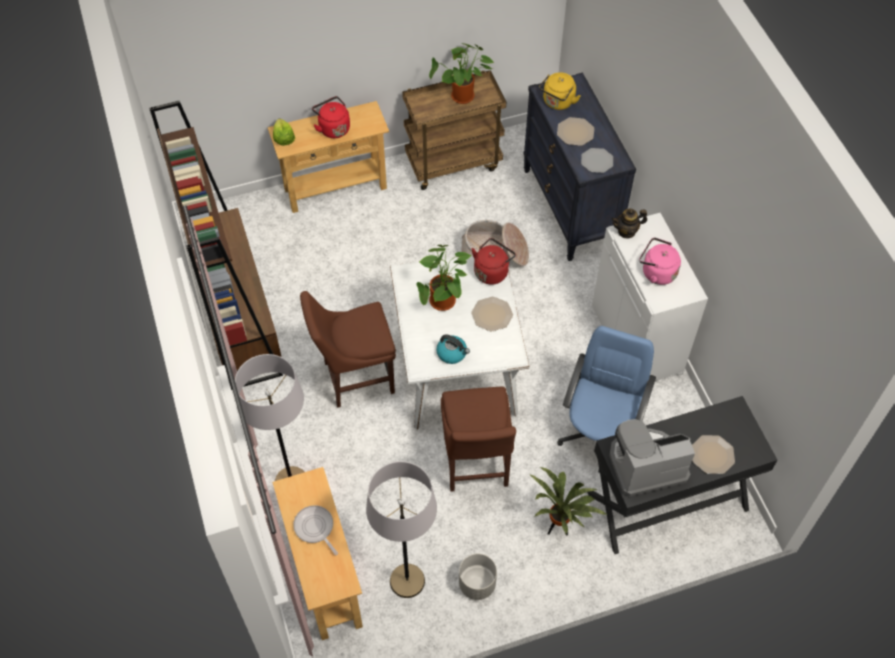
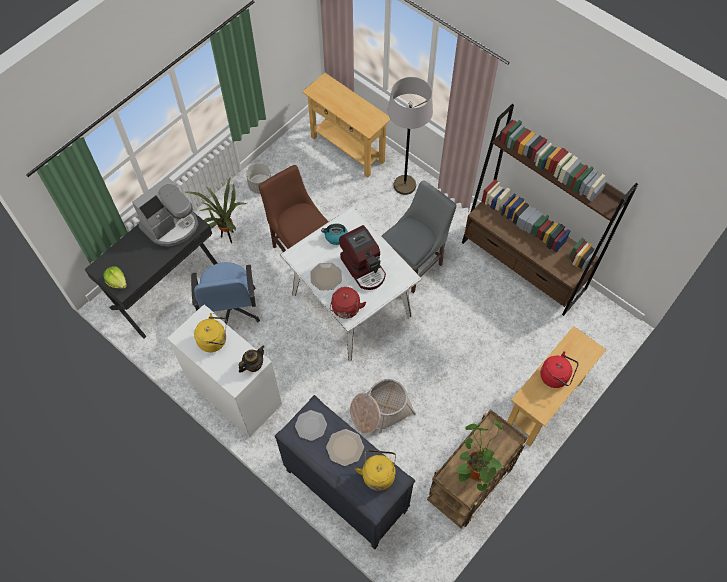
camera: 150 degrees right, 5 degrees up
lettuce [273,119,295,146] -> lettuce moved to [103,266,127,289]
frying pan [293,505,338,555] -> none
brown chair [300,291,396,408] -> grey chair [382,180,456,293]
grey floor lamp [366,461,437,598] -> none
potted plant [416,245,472,311] -> coffee machine [339,225,386,290]
pink kettle [639,238,681,285] -> yellow kettle [194,313,227,352]
plate [692,435,735,474] -> none

